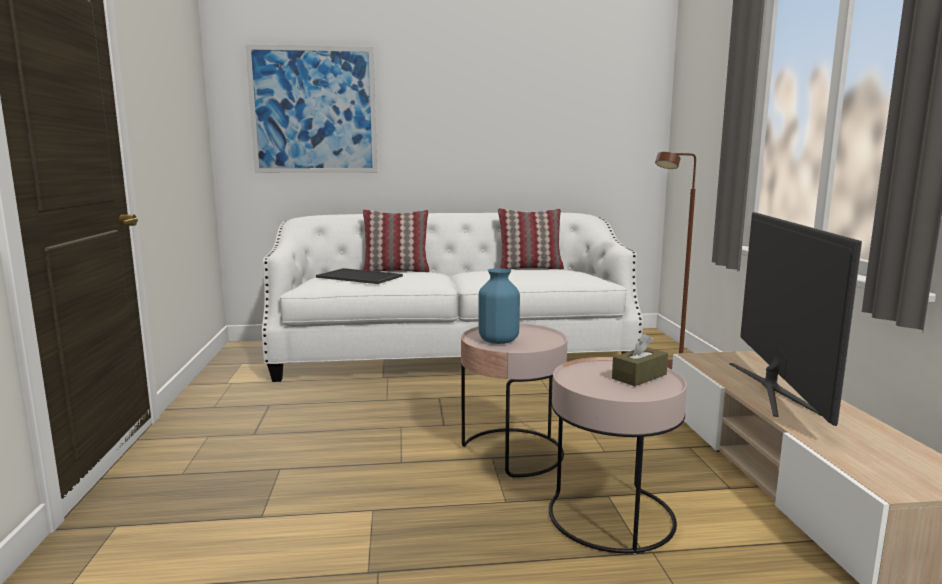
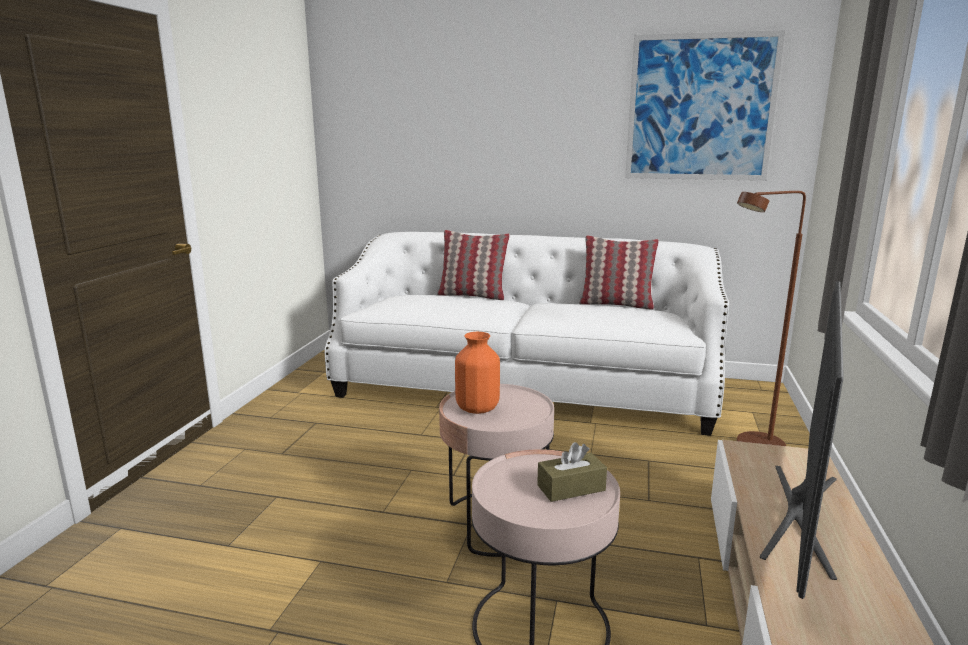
camera: 20 degrees right, 5 degrees up
picture [246,44,377,173] -> picture moved to [625,30,785,181]
tray [316,268,403,284] -> none
blue vase [478,268,520,344] -> orange vase [455,332,500,414]

